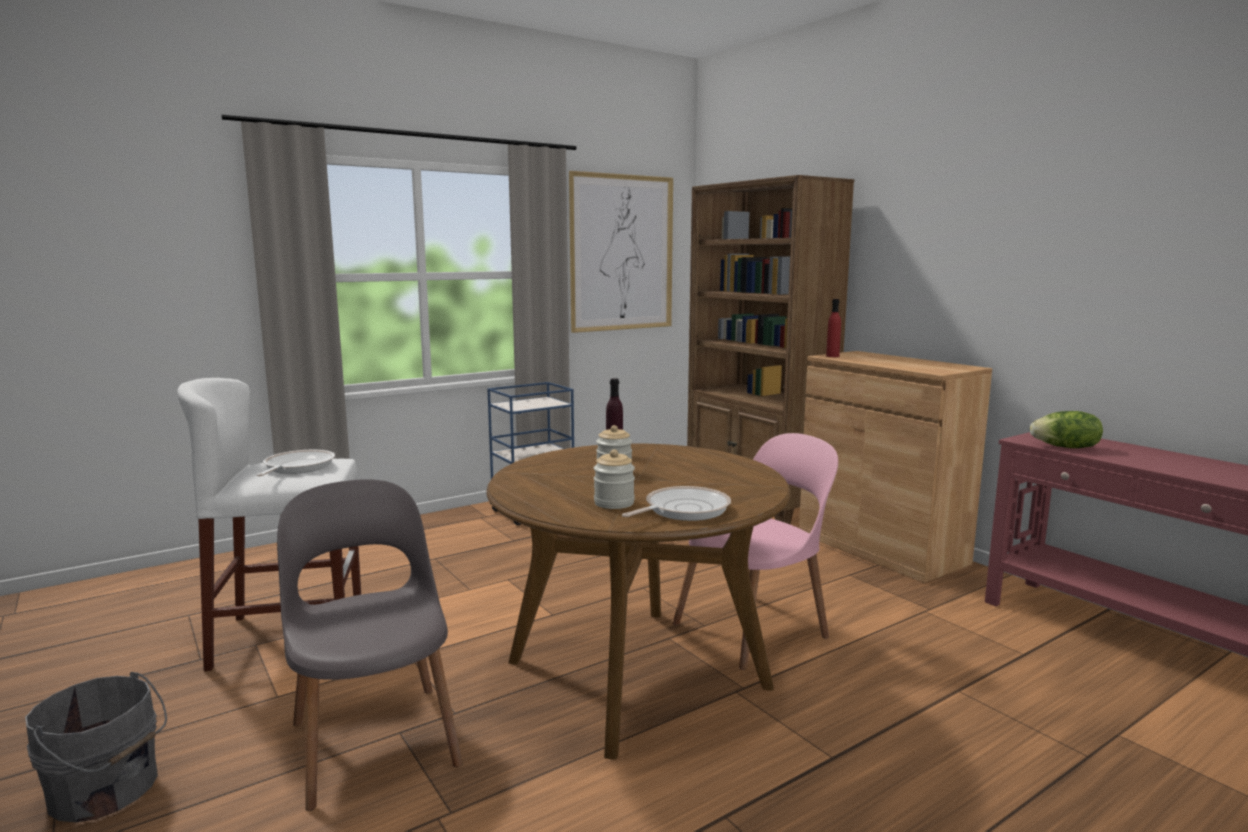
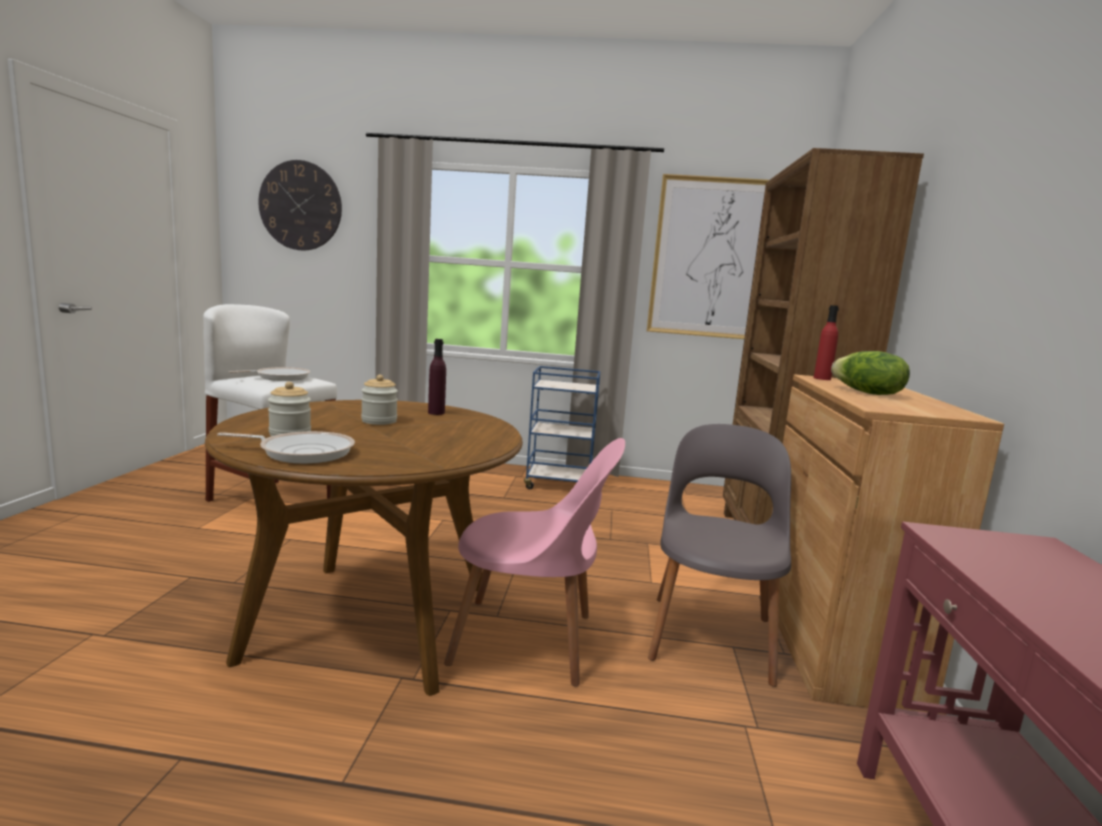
camera: 40 degrees right, 0 degrees up
grey bucket [25,672,167,822] -> none
grey chair [277,479,462,811] -> grey chair moved to [648,424,791,687]
lettuce [1030,411,1103,448] -> lettuce moved to [831,351,910,395]
none -> wall clock [259,160,342,251]

